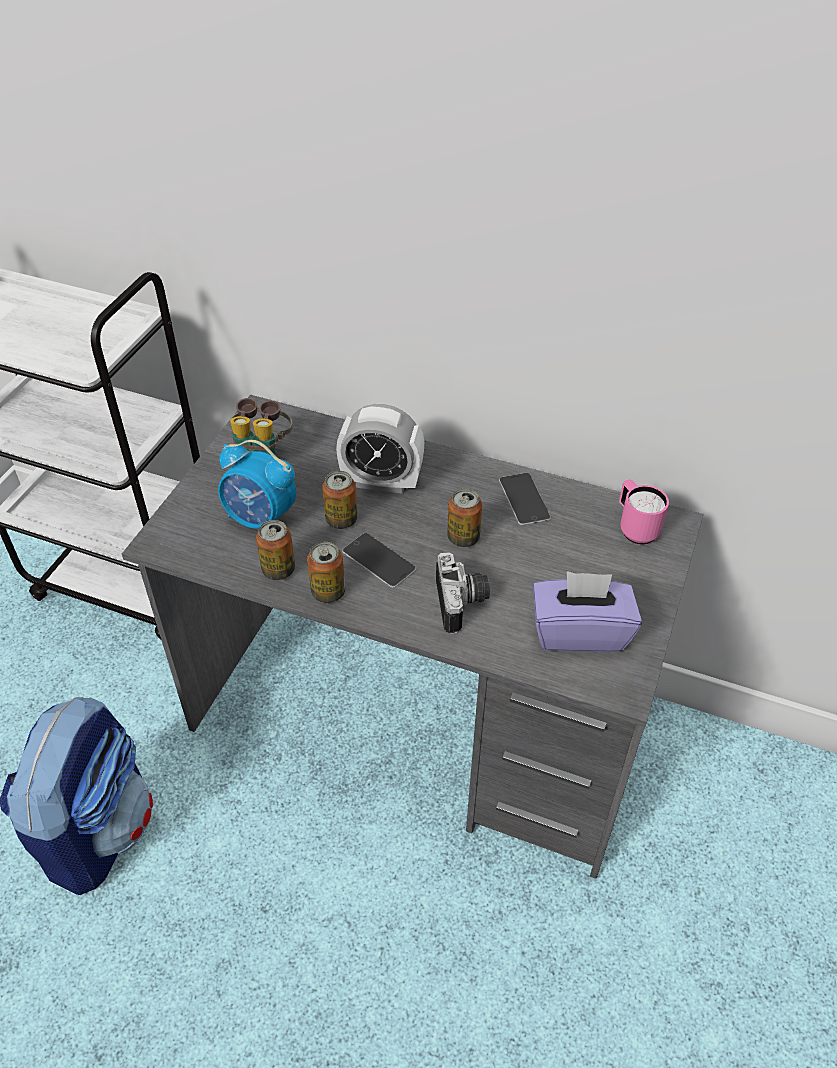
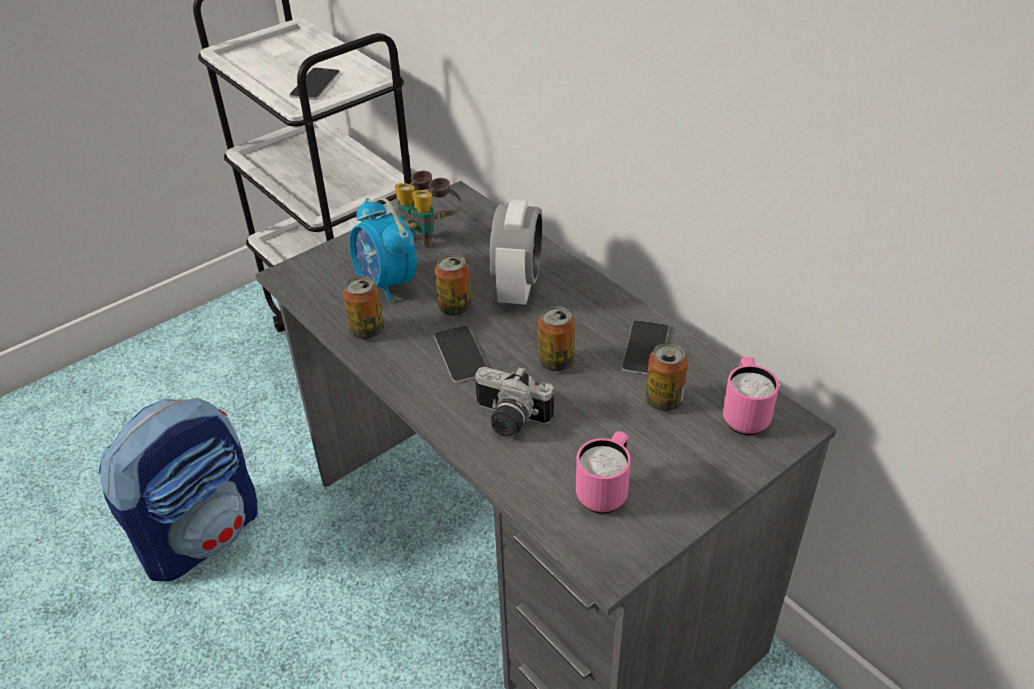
camera: 30 degrees right, 5 degrees down
can [307,542,345,603] -> can moved to [646,343,688,411]
alarm clock [336,404,424,494] -> alarm clock turned 120 degrees counterclockwise [489,199,543,305]
camera [436,552,490,634] -> camera turned 90 degrees clockwise [475,366,554,437]
purple tissue box [533,571,642,652] -> pink mug [576,431,631,514]
none -> phone [289,68,340,100]

